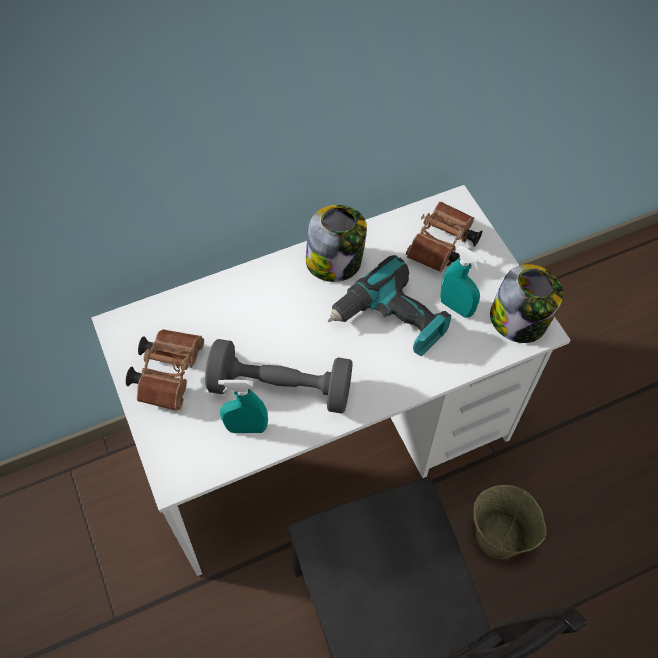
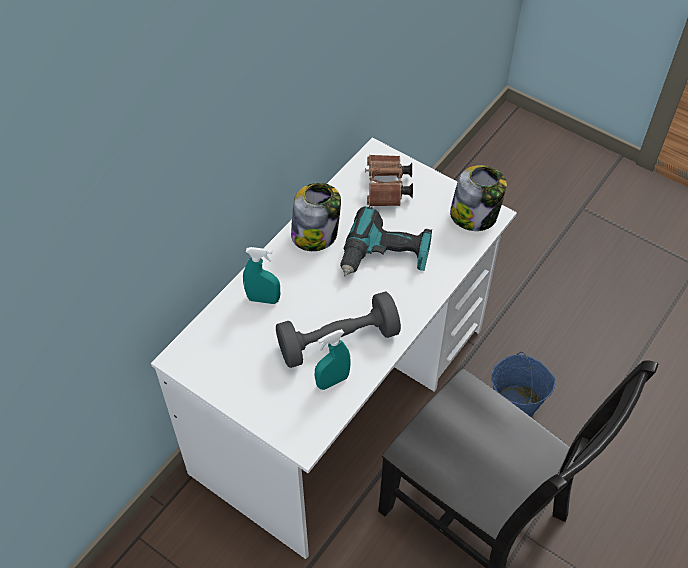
camera: 30 degrees left, 5 degrees down
brown binoculars [126,329,204,411] -> none
turquoise spray bottle [440,246,485,318] -> turquoise spray bottle moved to [243,247,280,304]
beige bucket [473,485,546,559] -> blue bucket [491,352,556,417]

